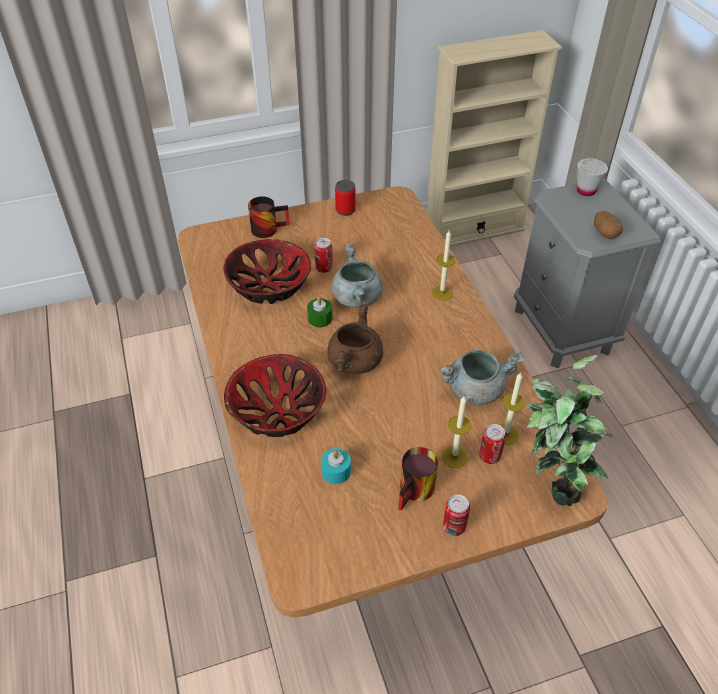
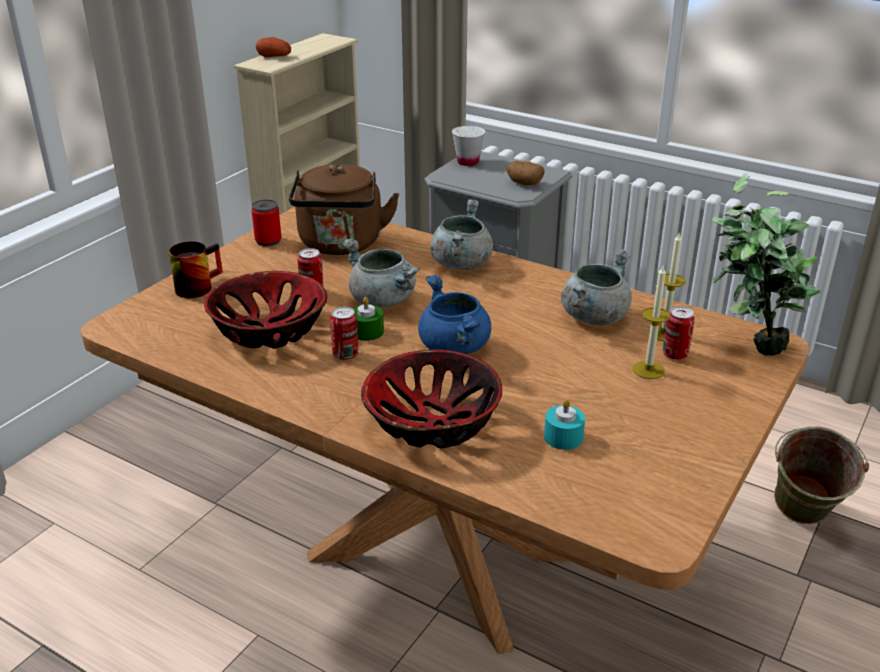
camera: 40 degrees left, 15 degrees down
brown cooking pot [327,303,383,374] -> blue cooking pot [418,275,491,354]
mug [398,447,438,511] -> none
candle [432,230,455,301] -> grey cooking pot [430,199,493,270]
can [443,494,470,536] -> can moved to [330,307,358,360]
none -> potato [256,37,291,57]
none -> brown kettle [289,164,400,255]
none -> green bucket [774,426,869,524]

